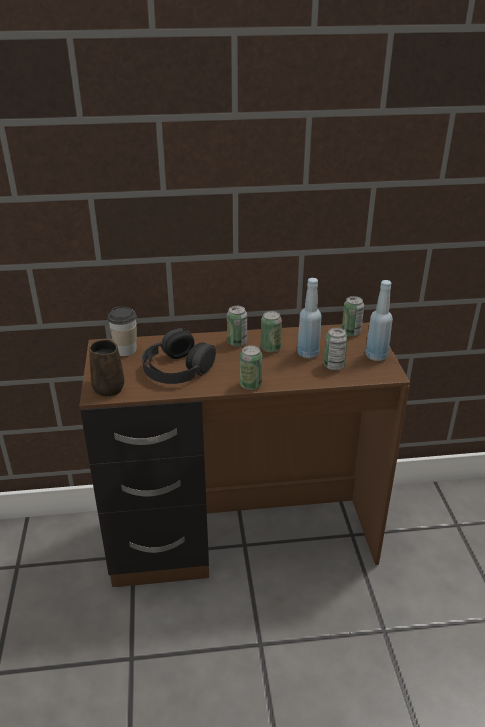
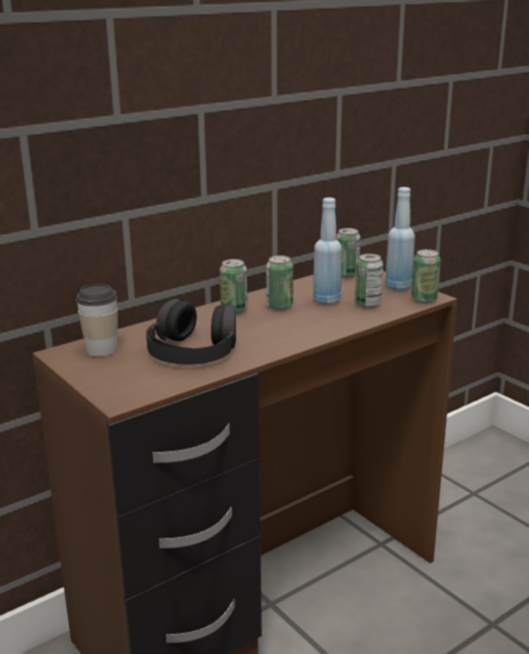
camera: 30 degrees left, 10 degrees down
brown mug [89,339,124,396] -> none
can [240,345,262,390] -> can moved to [411,249,441,303]

